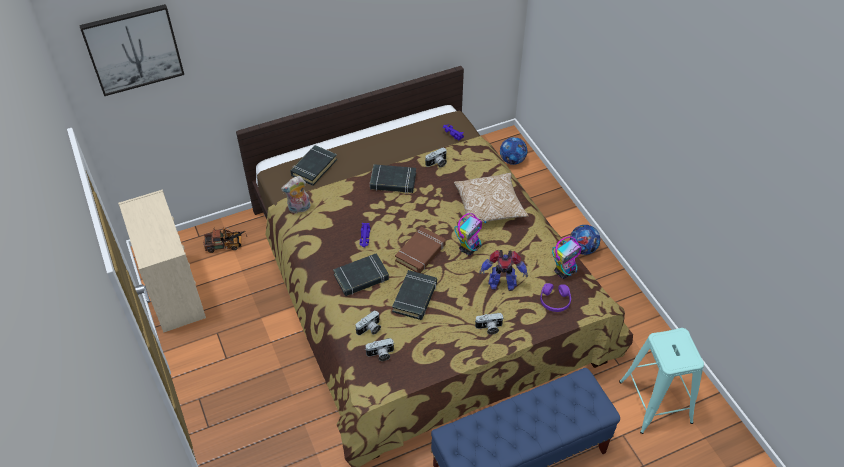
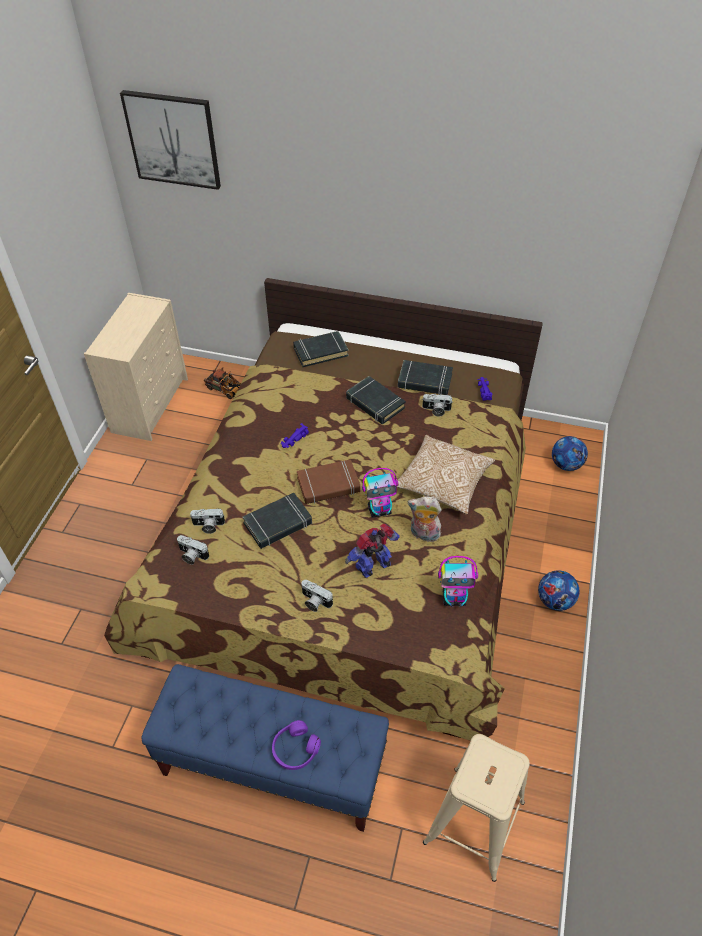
camera: 40 degrees right, 0 degrees up
plush toy [281,176,310,214] -> plush toy moved to [408,496,442,542]
black book [333,253,389,296] -> black book moved to [398,360,453,395]
toy robot [479,250,528,291] -> toy robot turned 105 degrees clockwise [345,524,400,578]
purple headphones [540,283,571,312] -> purple headphones moved to [272,720,321,770]
turquoise stool [619,328,704,434] -> beige stool [423,734,530,882]

